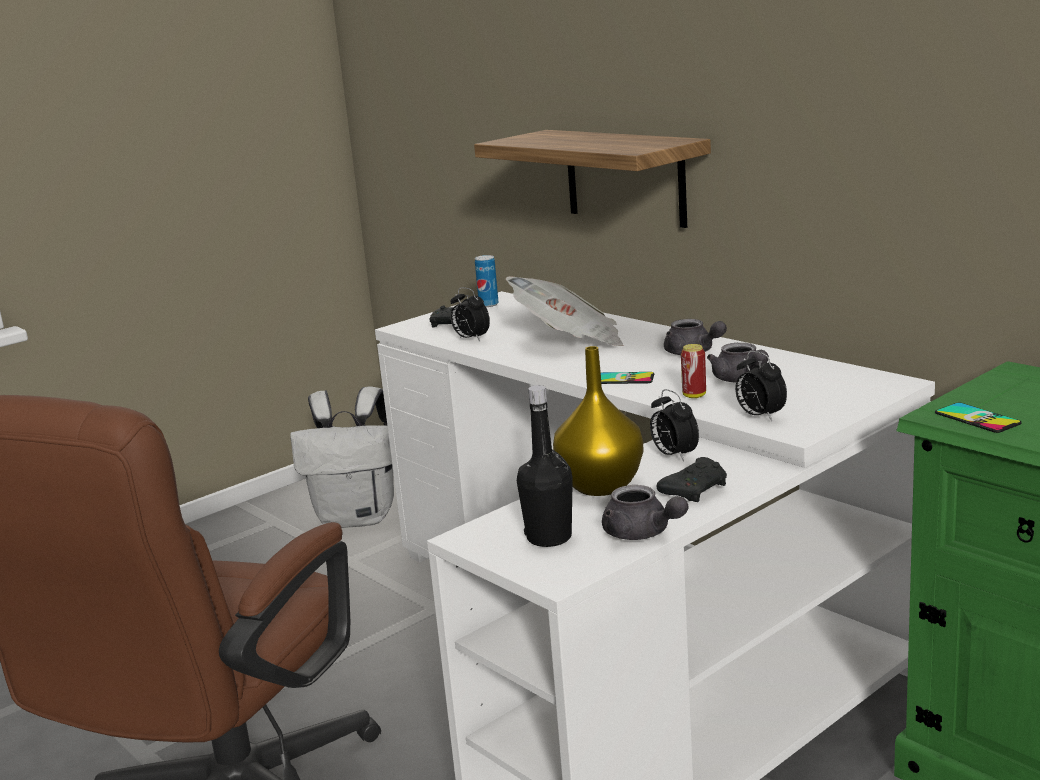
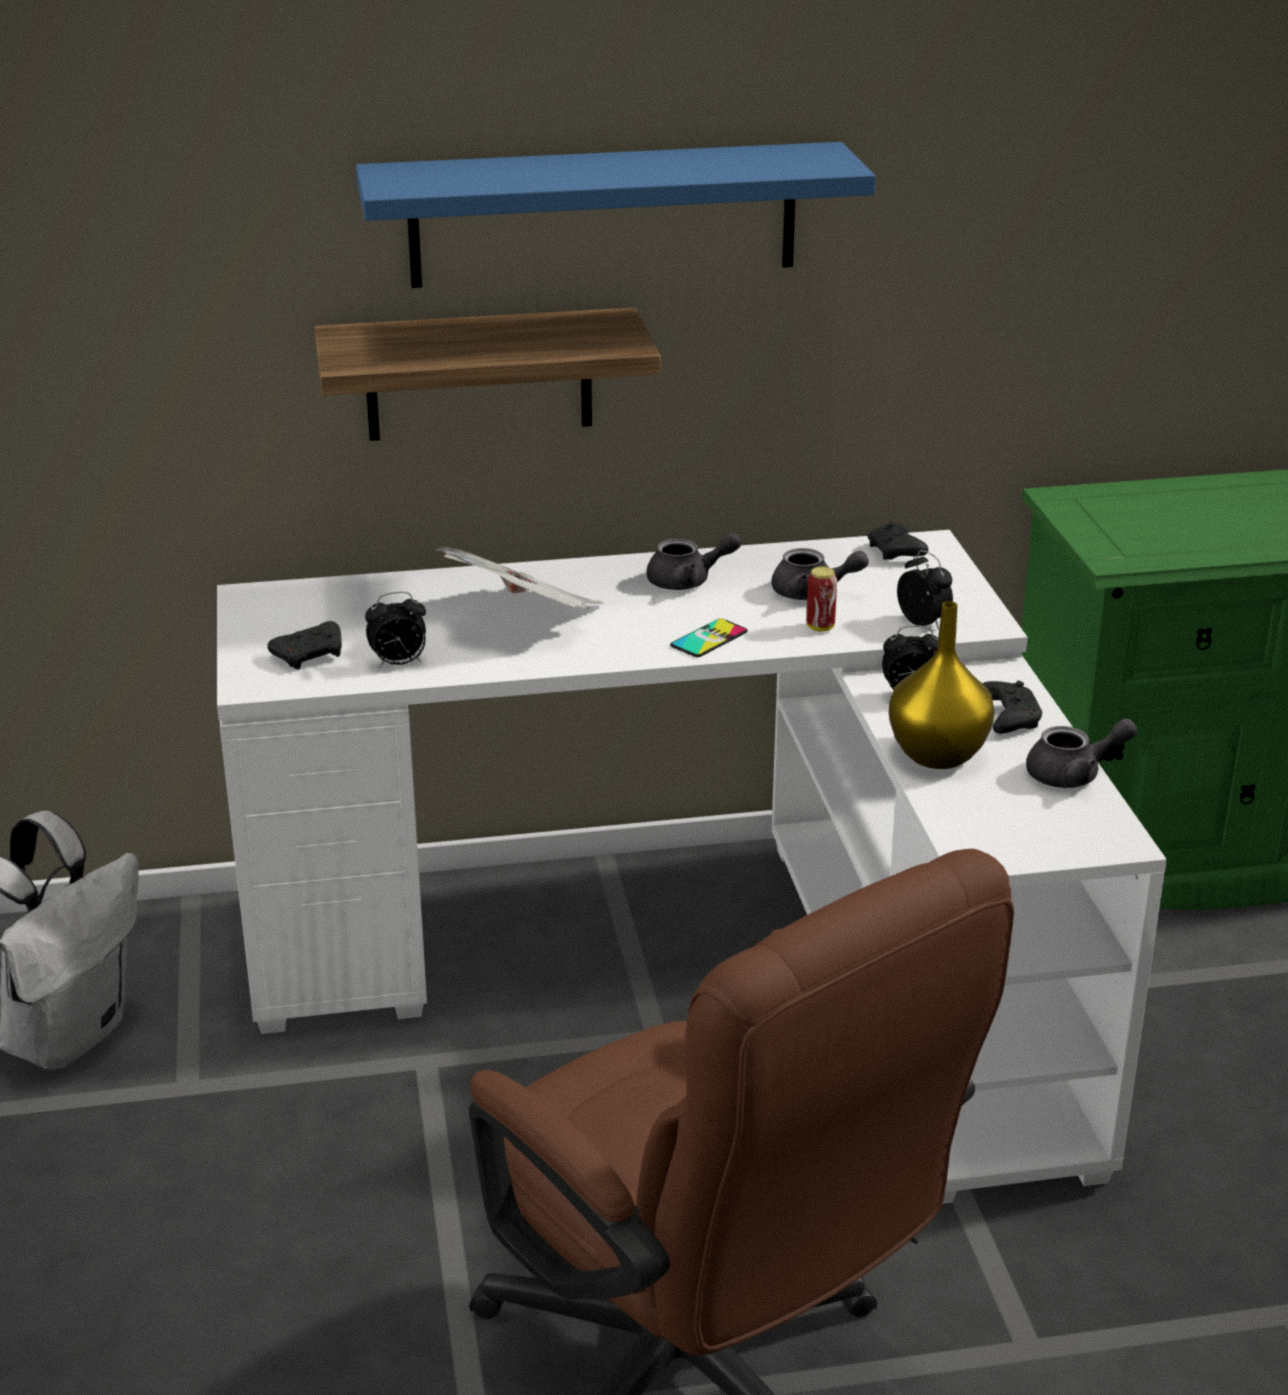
camera: 60 degrees left, 10 degrees up
can [475,255,499,307] -> none
black bottle [517,385,573,547] -> none
alarm clock [735,351,787,421] -> alarm clock turned 120 degrees counterclockwise [897,550,953,630]
phone [935,403,1022,433] -> none
none -> blue shelf [356,142,875,288]
none -> black game controller [868,522,928,560]

